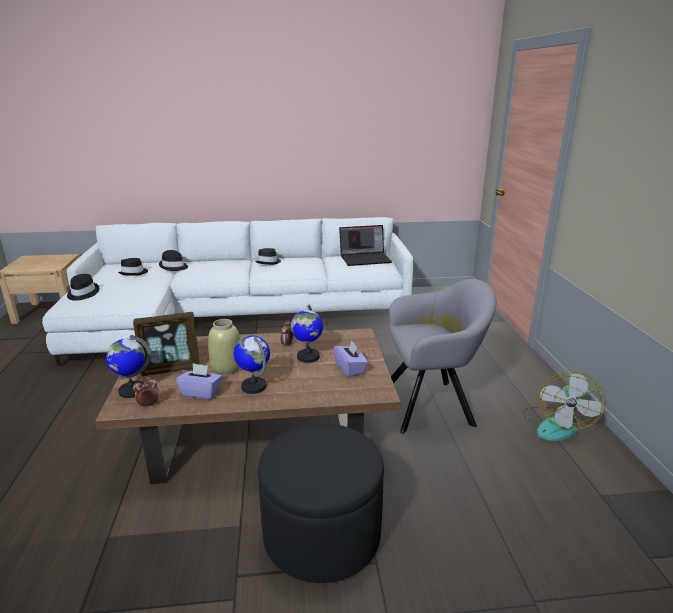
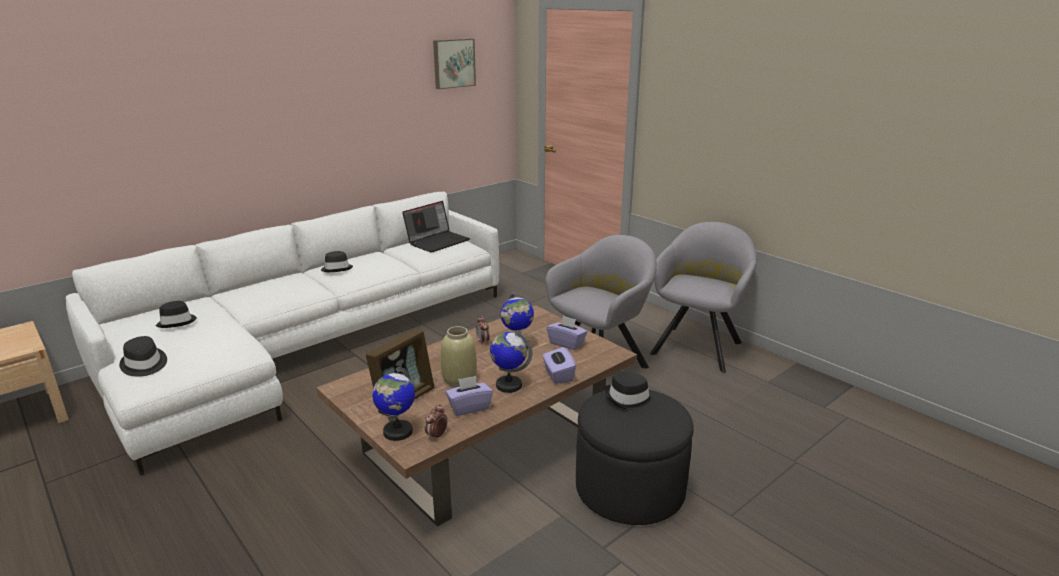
camera: 35 degrees left, 0 degrees up
black hat [159,250,188,271] -> black hat moved to [604,371,656,410]
fan [522,371,606,441] -> grey armchair [650,222,757,373]
none -> picture [433,38,476,89]
none -> purple tissue box [542,347,576,384]

